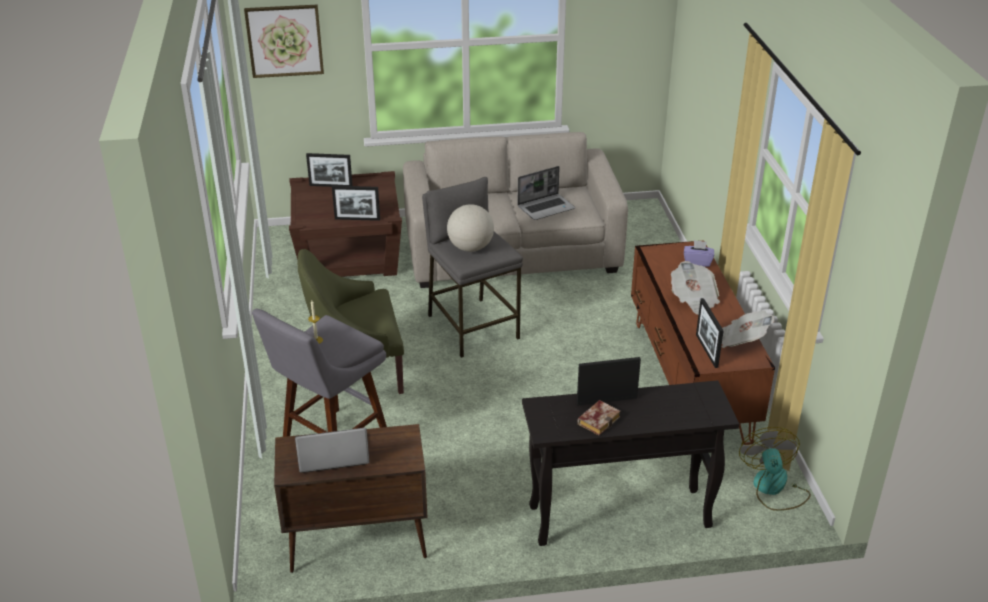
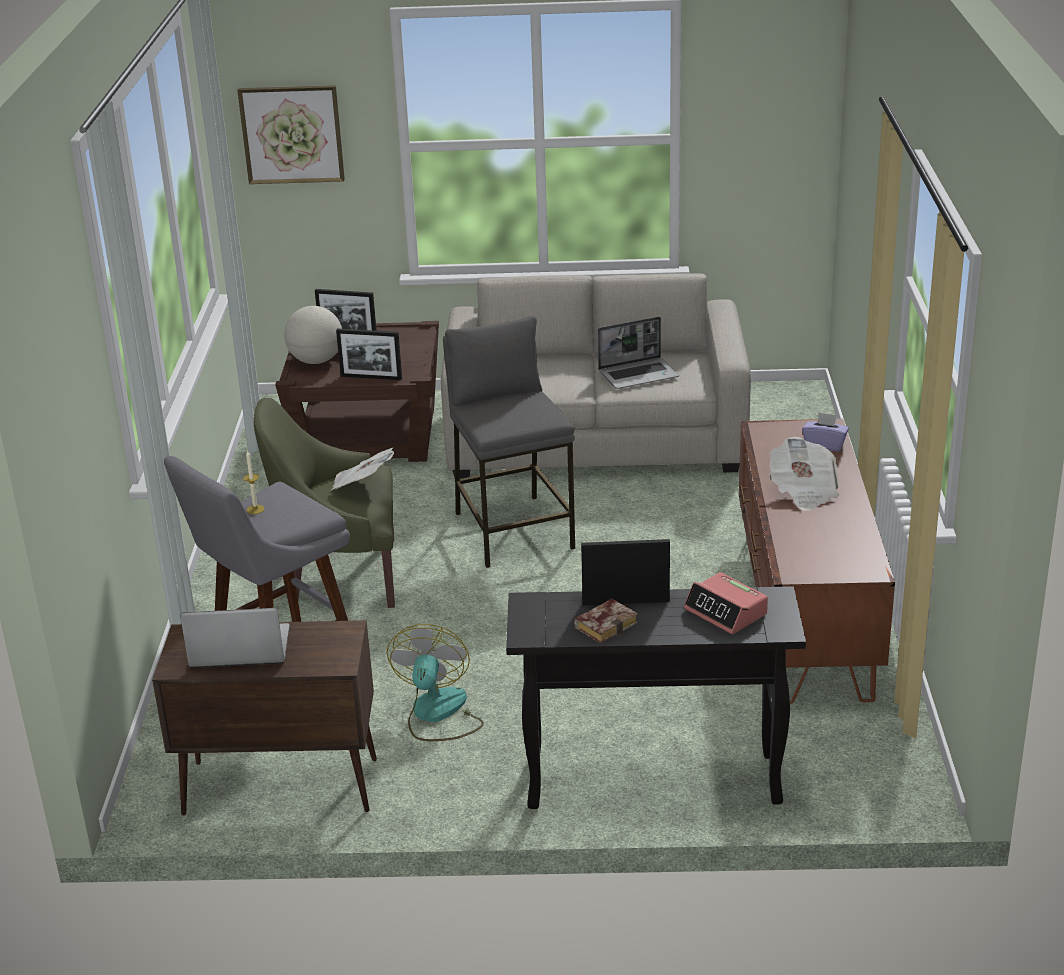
camera: 10 degrees right, 5 degrees down
globe [447,204,494,252] -> globe moved to [284,306,342,364]
picture frame [696,298,724,368] -> none
newspaper [722,310,774,348] -> newspaper moved to [331,448,394,490]
fan [739,427,811,511] -> fan moved to [387,624,484,741]
none -> alarm clock [684,572,768,634]

